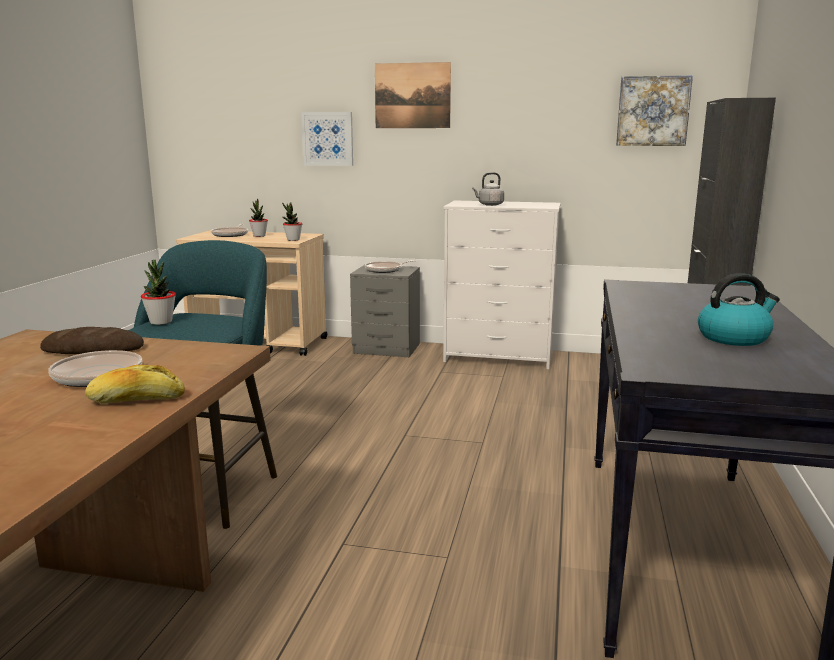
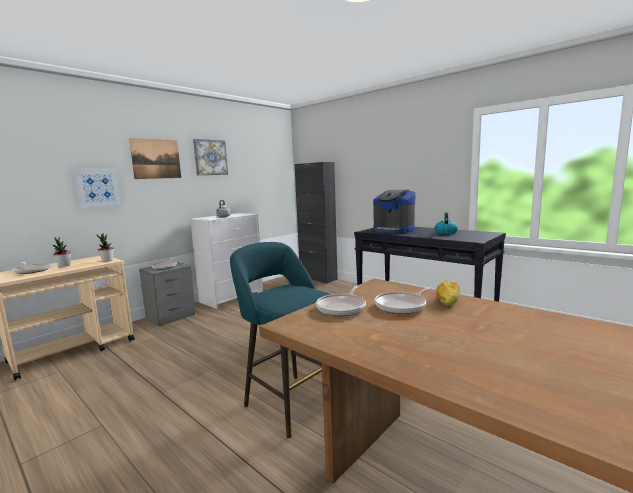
camera: 60 degrees left, 5 degrees down
bread [40,327,144,354] -> frying pan [316,286,366,316]
potted plant [141,260,176,325] -> none
picture [616,75,693,146] -> picture moved to [193,139,228,175]
none -> coffee machine [373,189,416,234]

